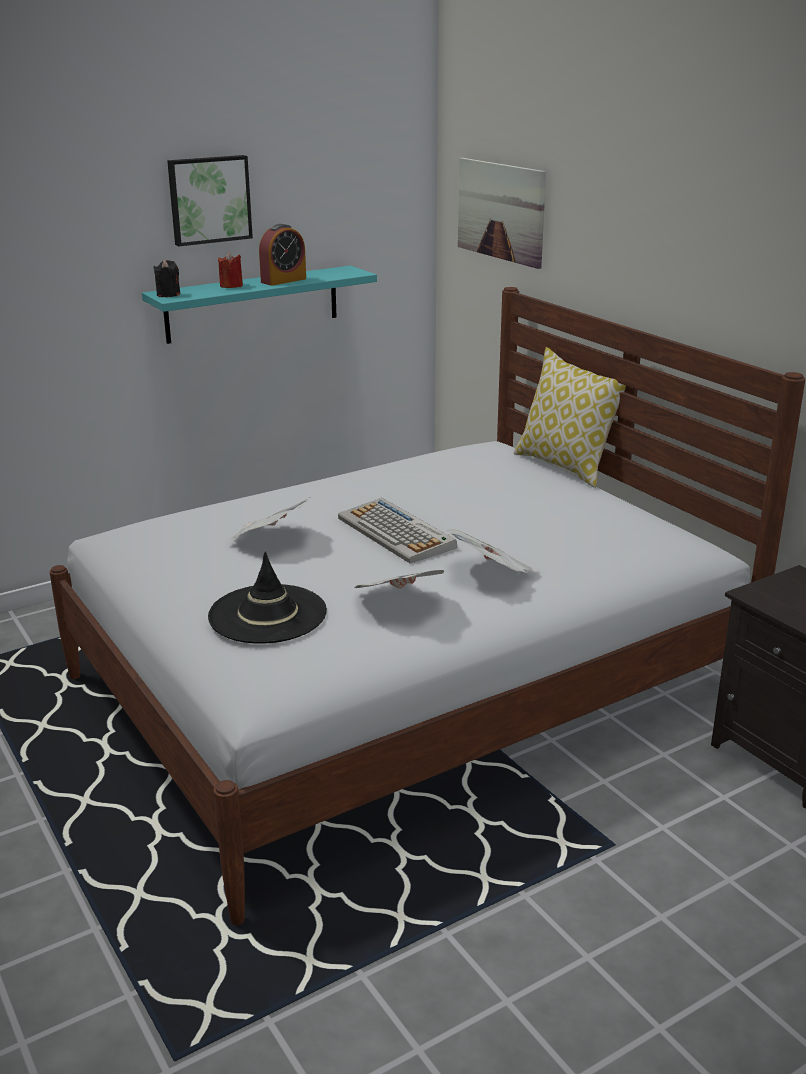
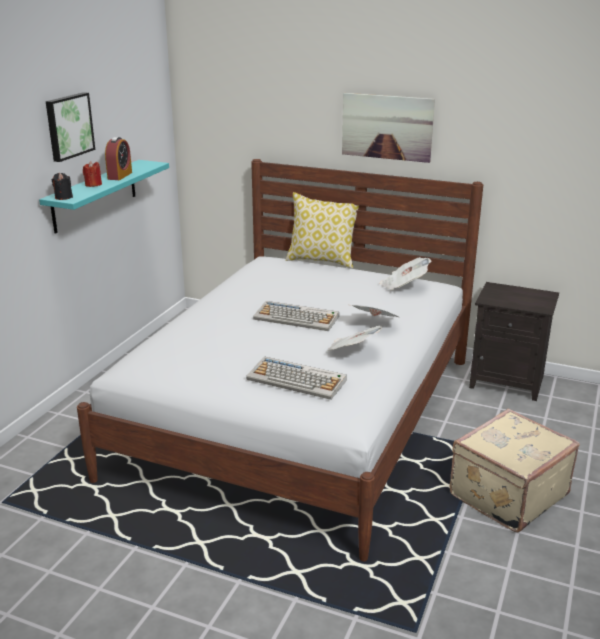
camera: 35 degrees left, 0 degrees up
black hat [208,552,327,644] -> keyboard [246,356,347,400]
newspaper [231,497,310,539] -> newspaper moved to [379,257,432,291]
picture [458,158,546,269] -> picture moved to [342,93,435,163]
none -> beige suitcase [450,409,580,533]

